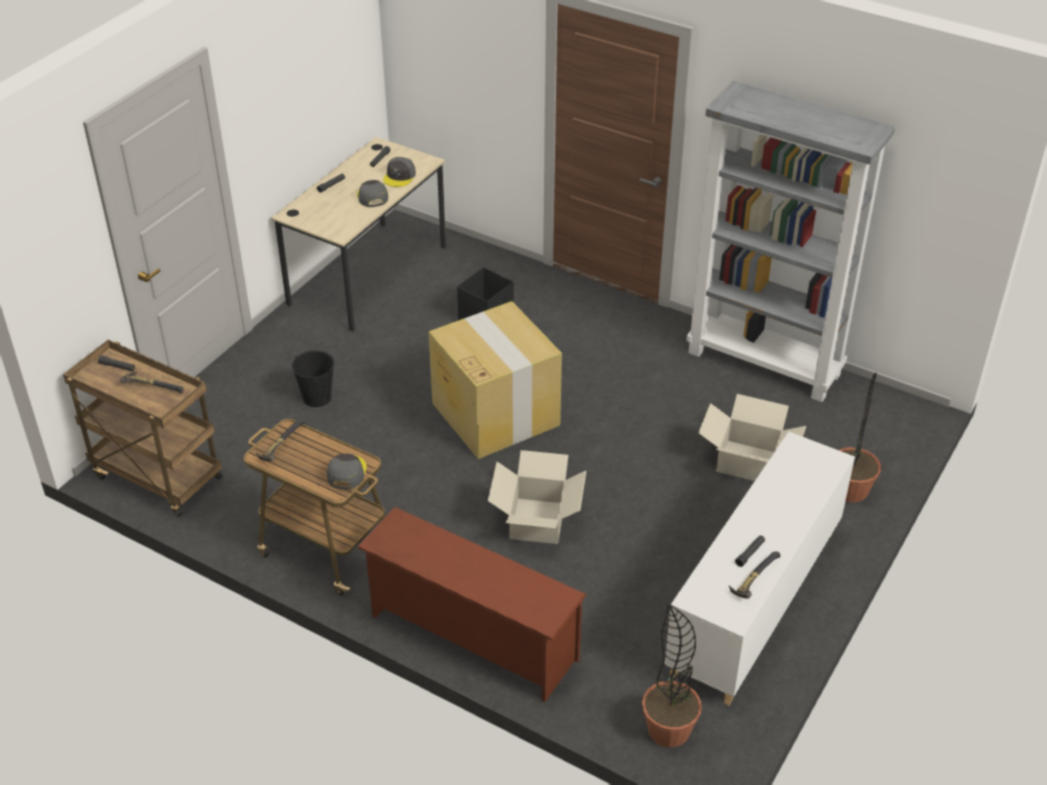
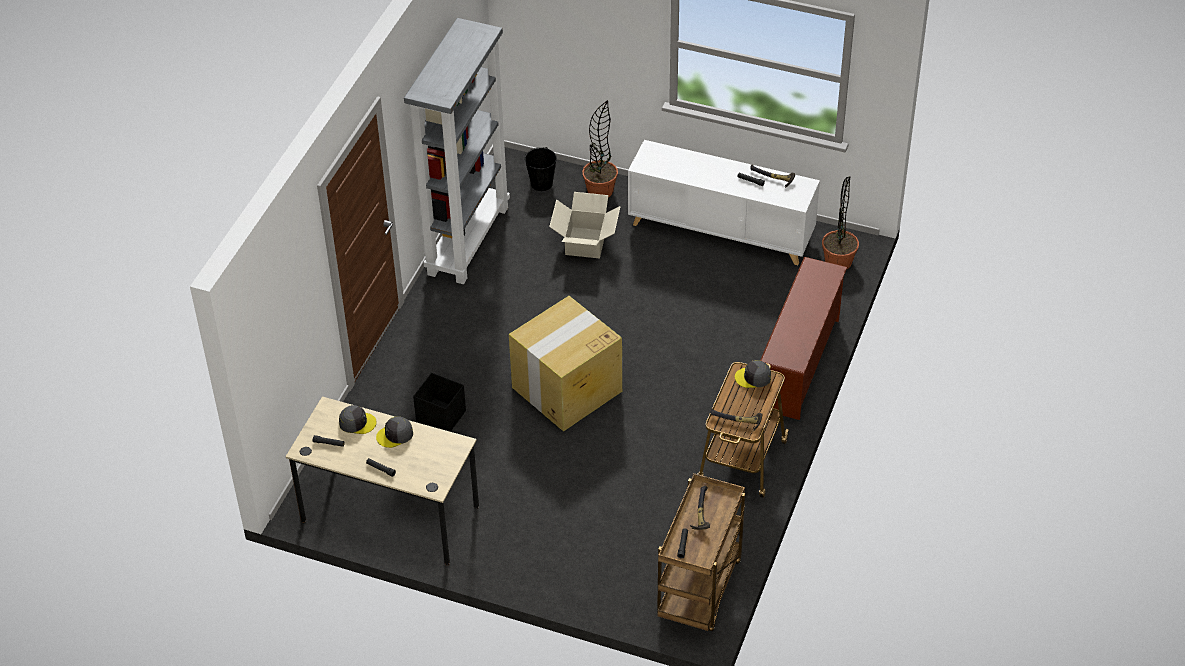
camera: 100 degrees left, 5 degrees up
black bucket [292,350,334,407] -> black bucket moved to [524,147,557,191]
cardboard box [488,450,586,544] -> none

